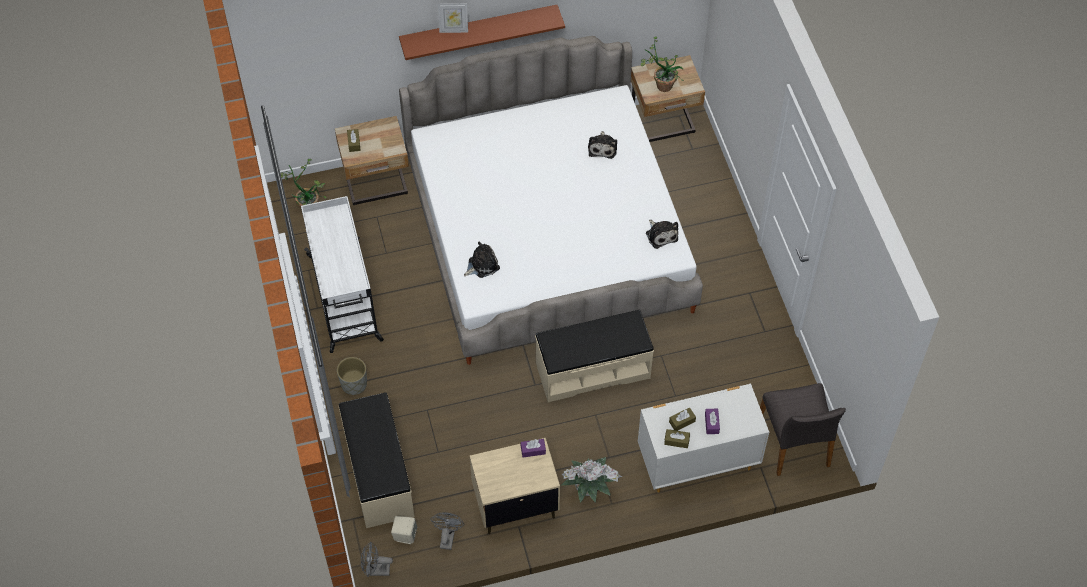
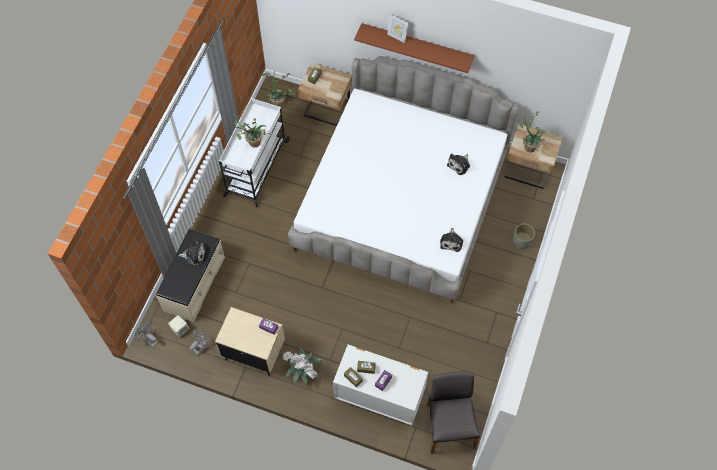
camera: 35 degrees right, 5 degrees up
grey planter [337,357,367,395] -> grey planter moved to [513,224,535,250]
plush toy [464,242,500,278] -> plush toy moved to [178,239,206,265]
beige bench [535,310,654,402] -> none
grey chair [760,383,846,476] -> grey chair turned 150 degrees clockwise [426,371,480,454]
none -> potted plant [233,114,270,148]

